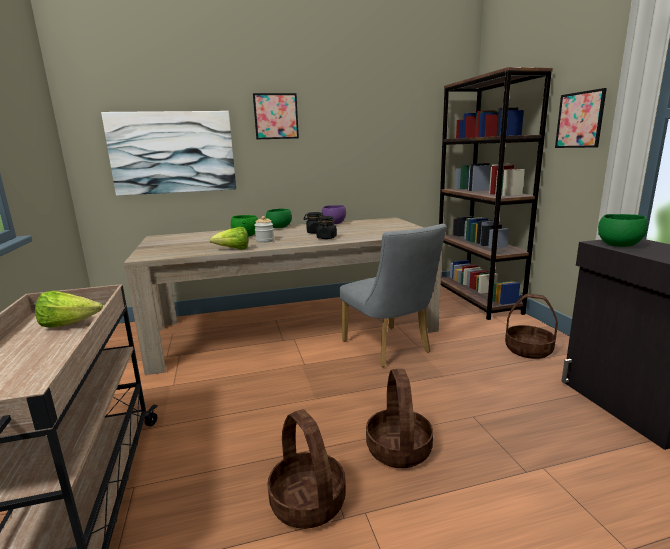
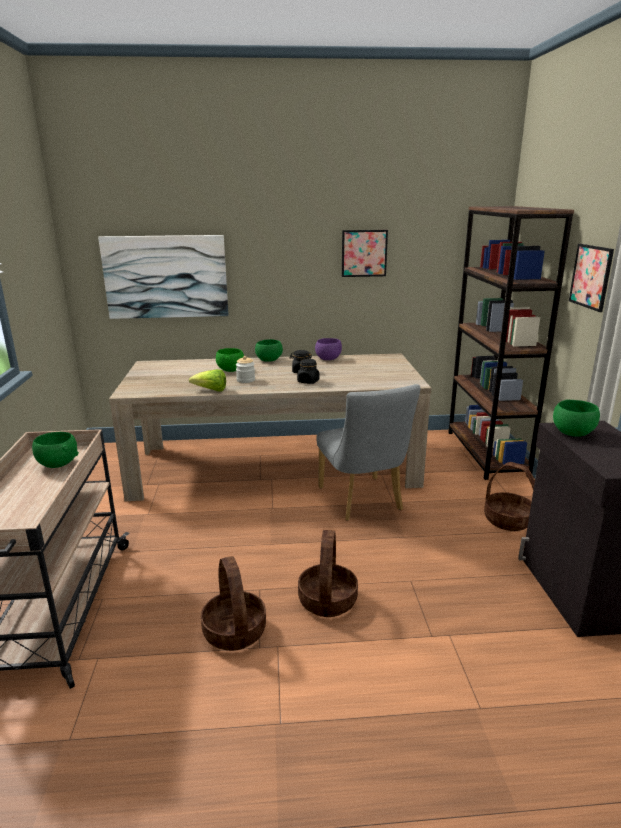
camera: 10 degrees right, 5 degrees up
lettuce [35,290,103,327] -> green bowl [32,432,79,468]
picture [253,93,299,139] -> picture moved to [342,230,388,277]

